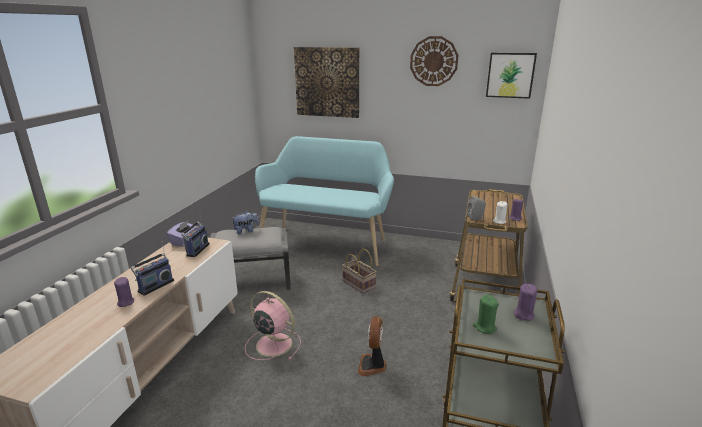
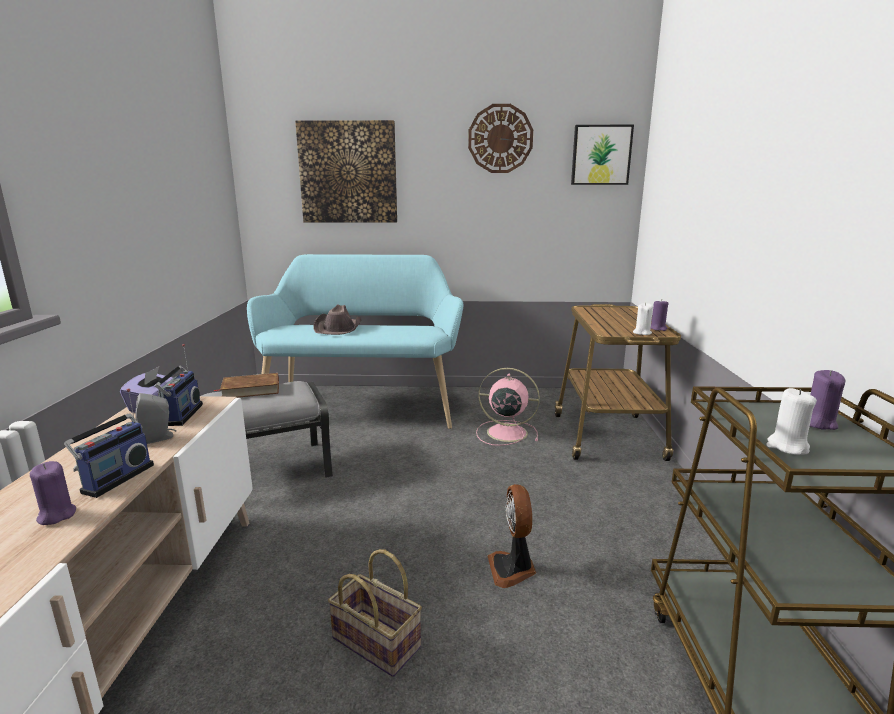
camera: 15 degrees left, 5 degrees down
plush toy [231,211,259,234] -> brown book [214,373,279,398]
pink fan [245,291,301,360] -> pink fan moved to [476,368,540,446]
basket [342,249,377,294] -> basket moved to [328,549,422,677]
grey speaker [467,196,486,221] -> grey speaker moved to [136,393,177,444]
green candle [473,295,499,334] -> white candle [766,388,817,455]
none -> brown hat [313,304,362,335]

